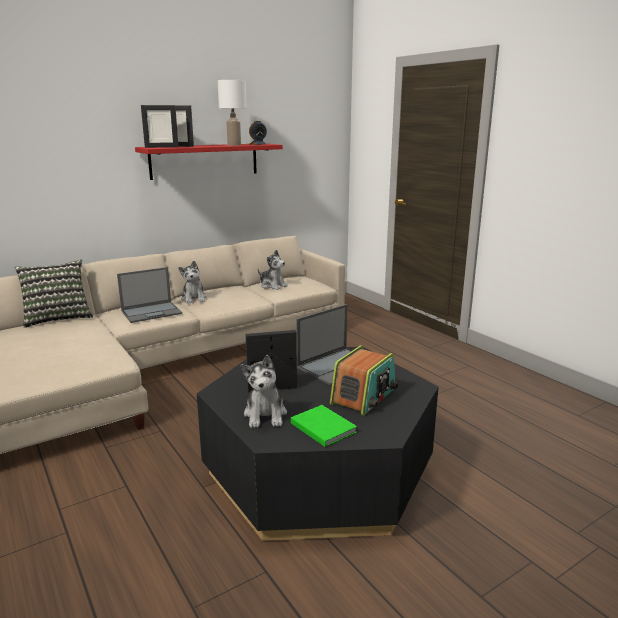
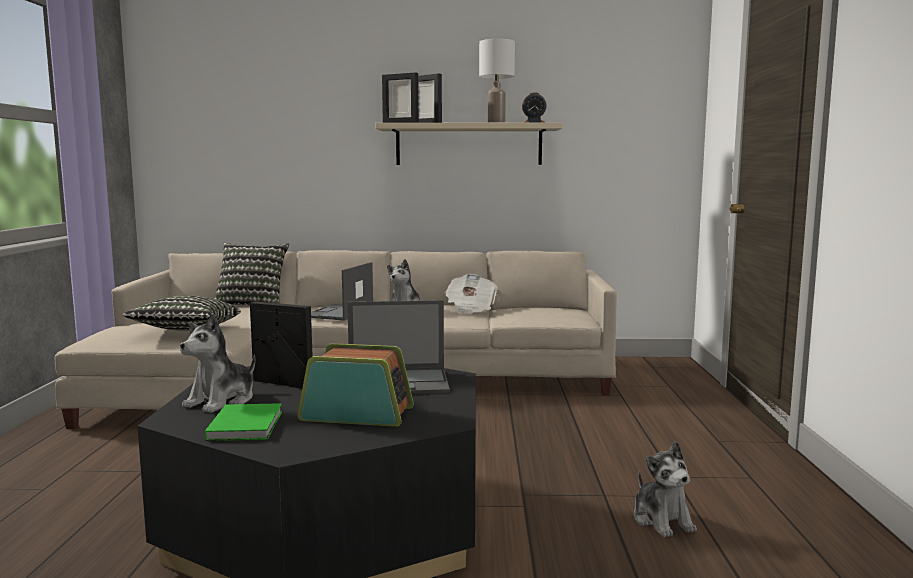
camera: 35 degrees right, 10 degrees down
laptop [117,267,182,323] -> laptop turned 105 degrees clockwise [311,262,373,321]
red shelf [135,144,283,180] -> beige shelf [375,122,563,165]
plush toy [258,250,288,290] -> plush toy moved to [633,441,697,537]
radio [330,345,398,416] -> radio turned 150 degrees counterclockwise [298,343,414,427]
none -> pillow [123,295,241,331]
none -> newspaper [445,274,498,314]

